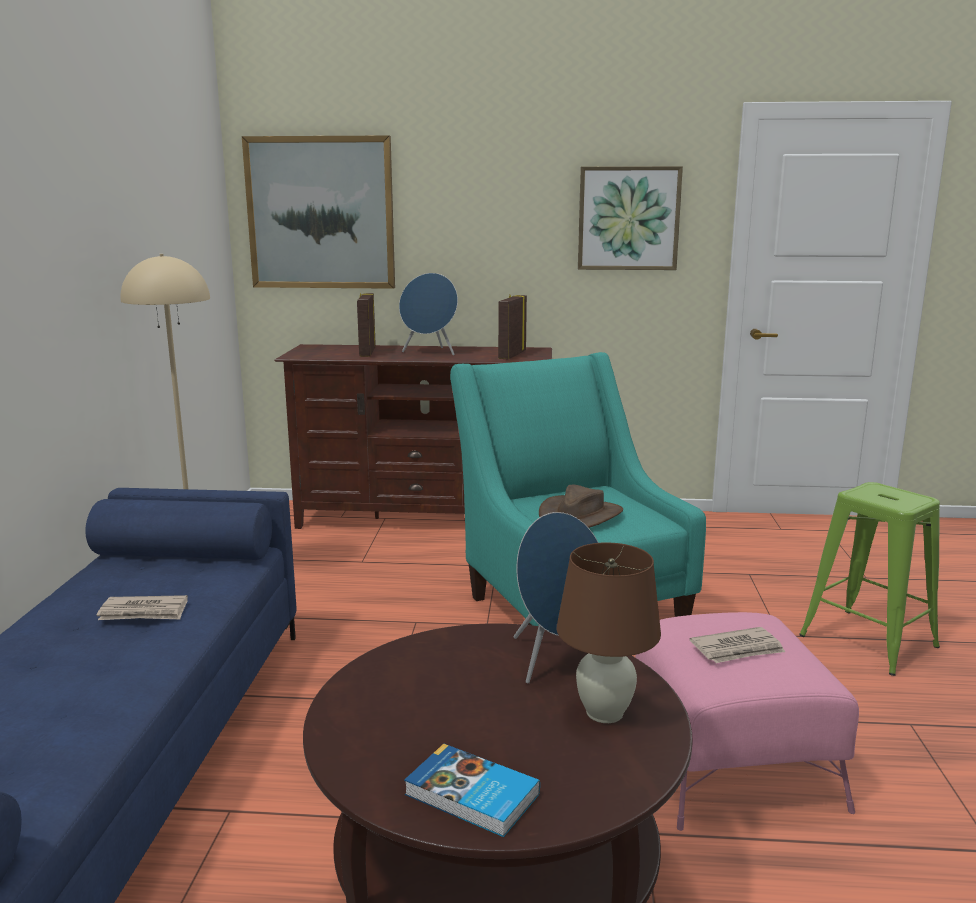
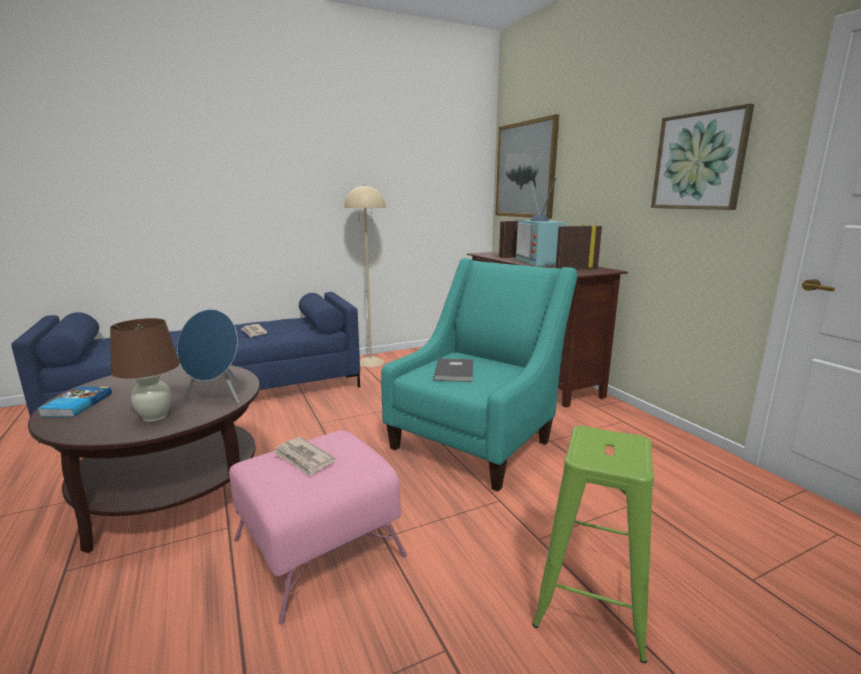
camera: 60 degrees right, 0 degrees up
blue speaker [399,273,458,356] -> television [516,177,566,266]
brown hat [539,485,623,528] -> grey book [434,358,473,382]

